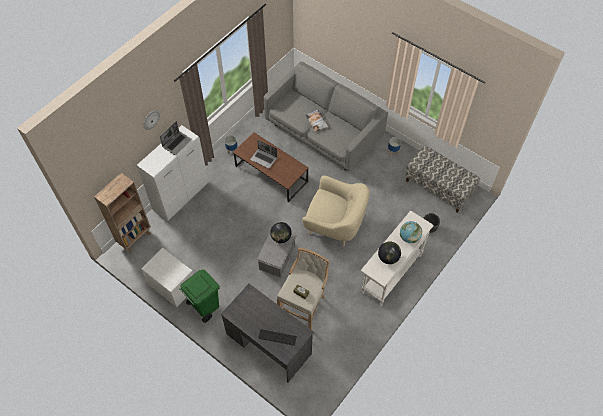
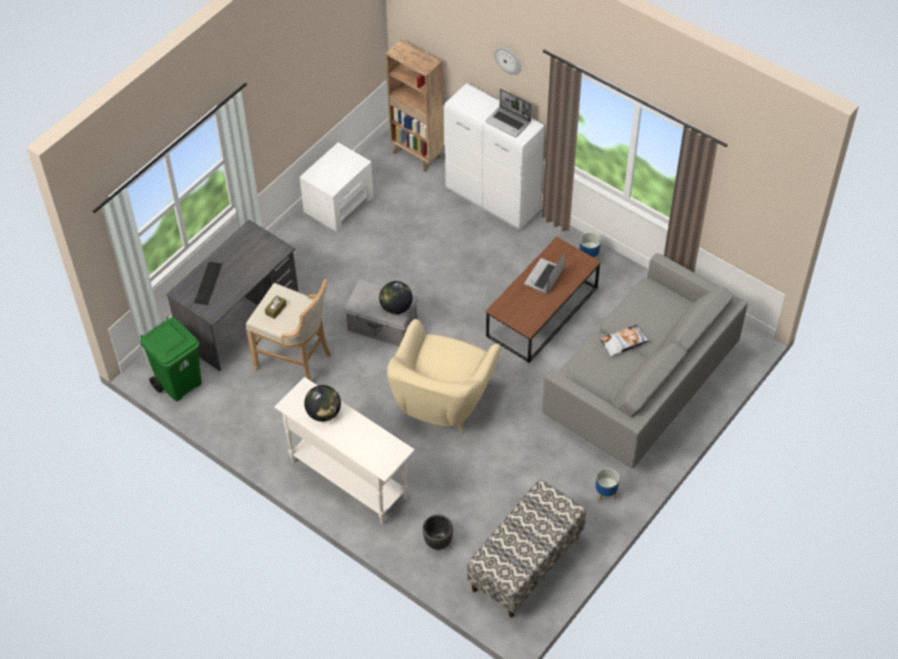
camera: 90 degrees right, 5 degrees down
green trash can [179,270,220,323] -> green trash can moved to [140,317,202,401]
globe [400,221,422,243] -> none

